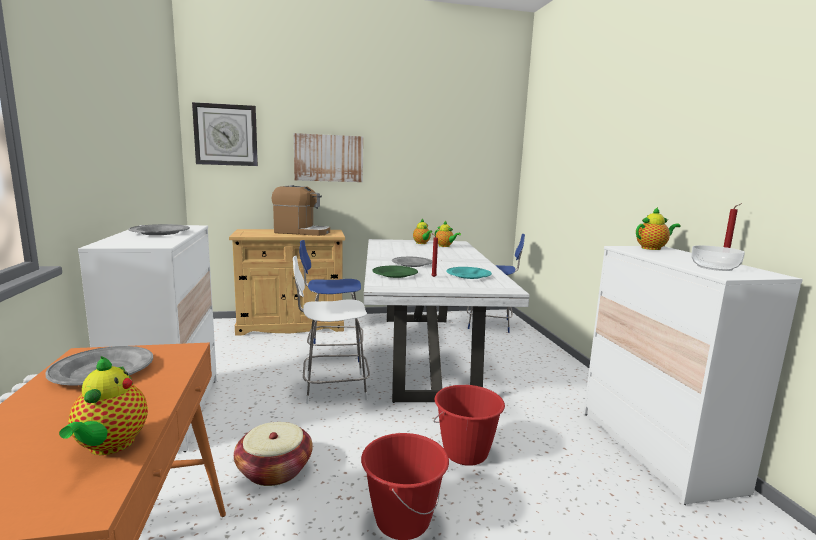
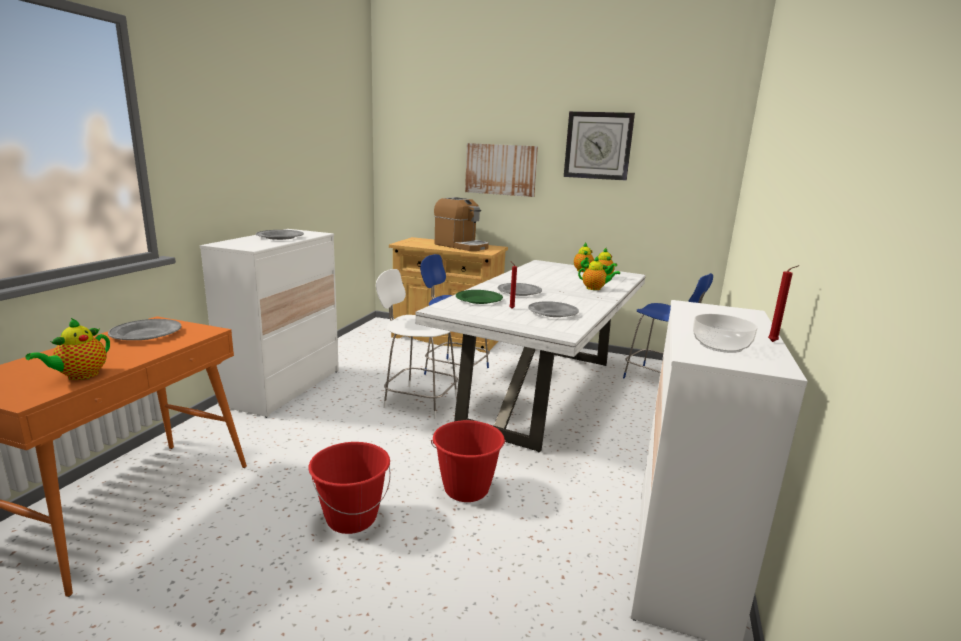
camera: 30 degrees right, 5 degrees up
wall clock [192,102,258,166] -> wall clock moved to [564,111,635,181]
basket [234,422,313,486] -> none
turquoise plate [446,267,492,279] -> grey plate [528,301,579,317]
teapot [636,207,681,250] -> teapot moved to [578,256,620,290]

